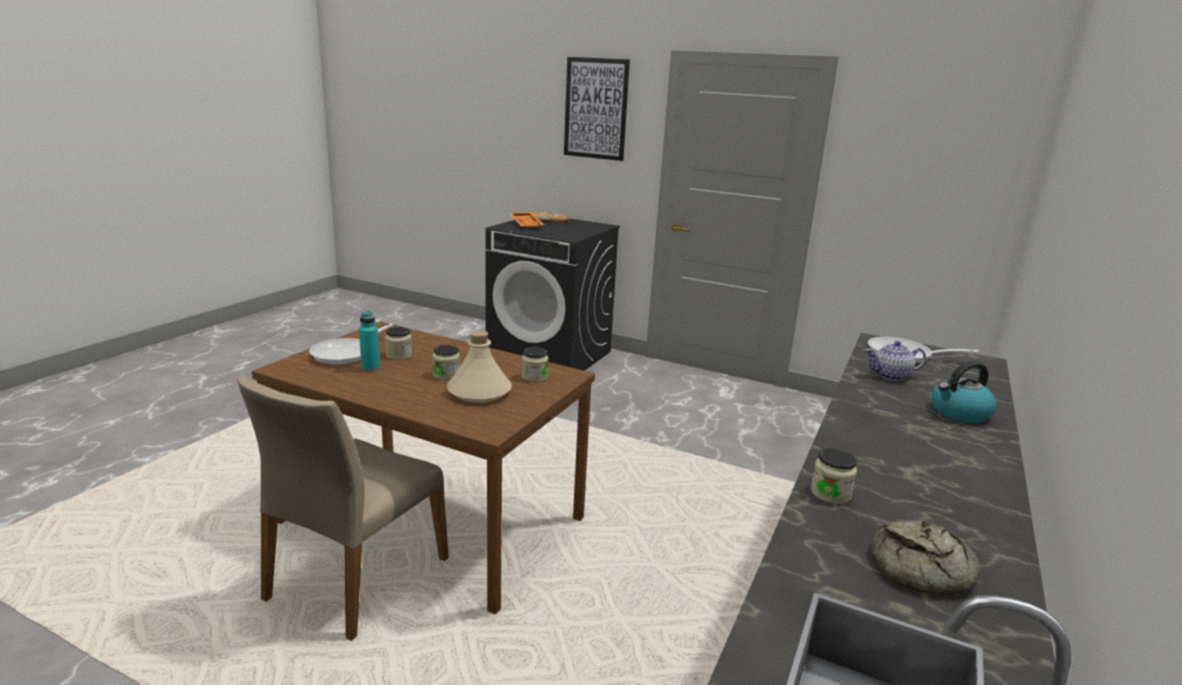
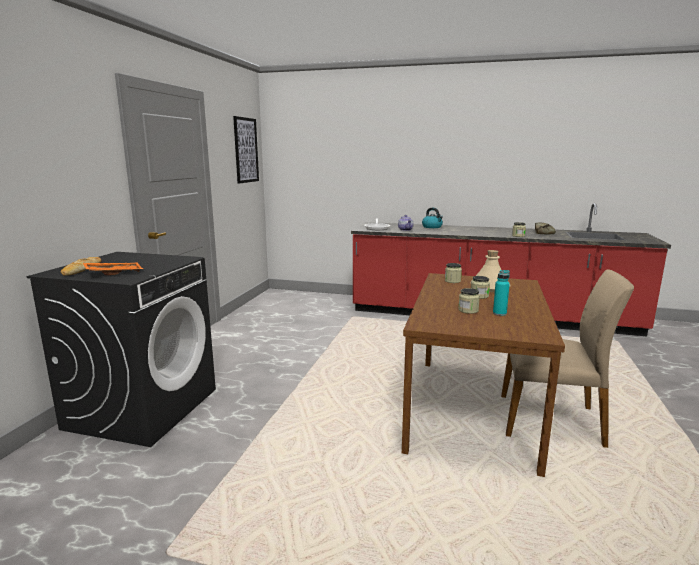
camera: 100 degrees left, 5 degrees down
frying pan [309,323,393,365] -> none
picture [564,57,630,161] -> picture moved to [233,116,259,184]

